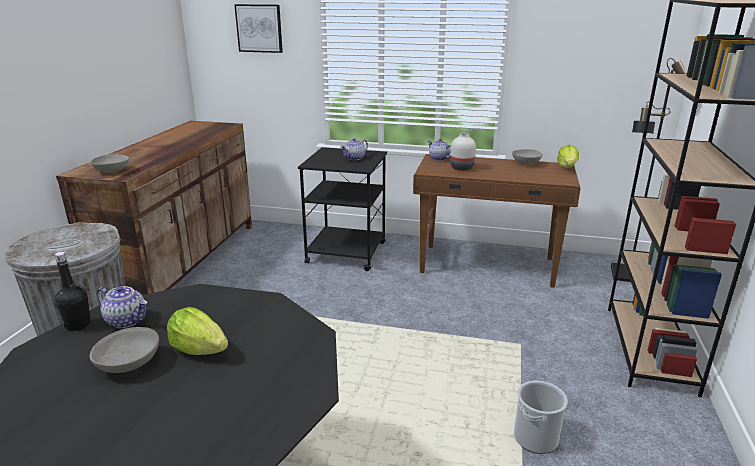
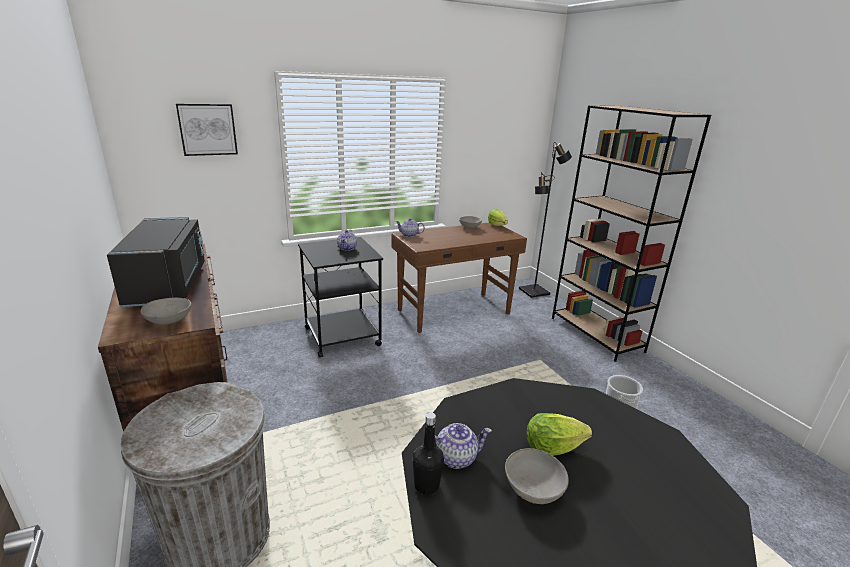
camera: 40 degrees left, 0 degrees up
white vase [450,133,476,171] -> none
none -> black microwave [107,217,205,307]

